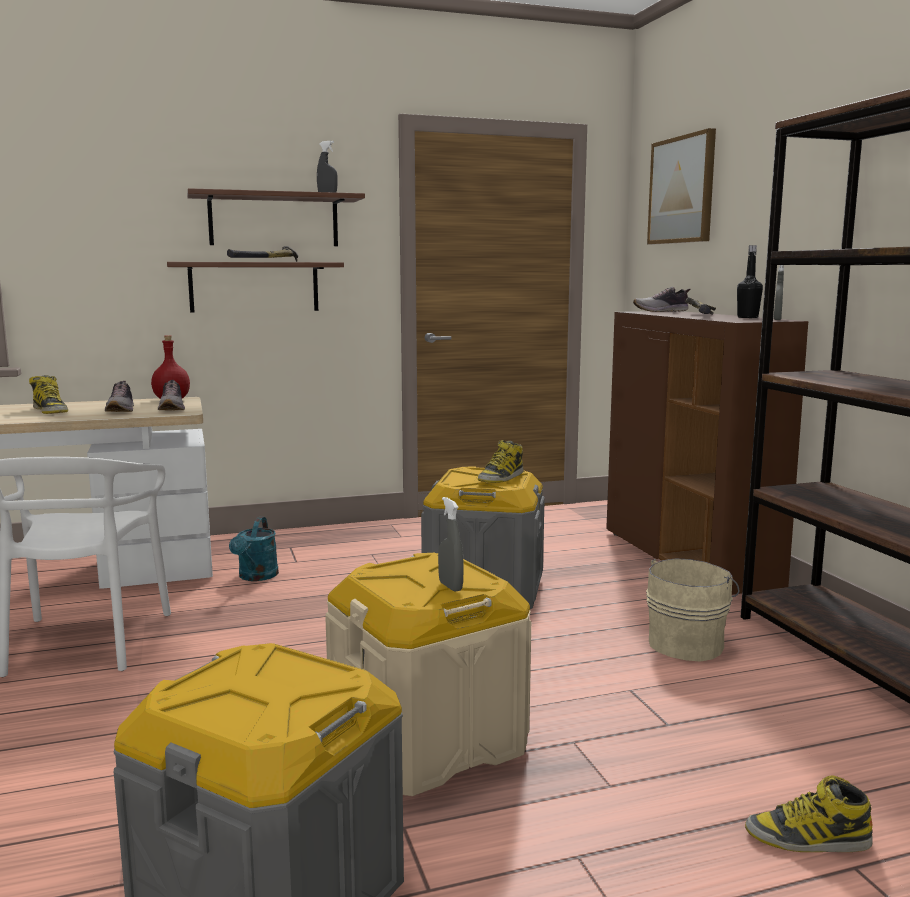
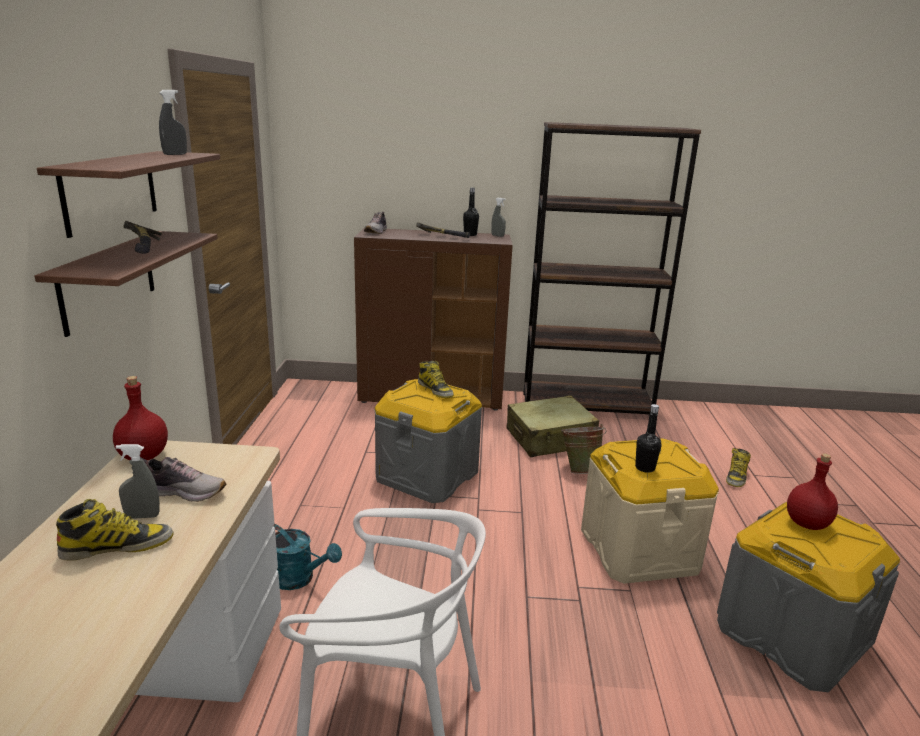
camera: 70 degrees left, 10 degrees up
shoe [158,380,185,410] -> none
grey spray bottle [438,497,464,592] -> grey spray bottle moved to [116,444,160,518]
beige bucket [646,558,740,662] -> beige suitcase [506,395,599,457]
picture [647,128,716,244] -> none
none -> green bucket [561,424,606,474]
none -> black bottle [635,404,662,473]
none -> red bottle [787,453,838,530]

